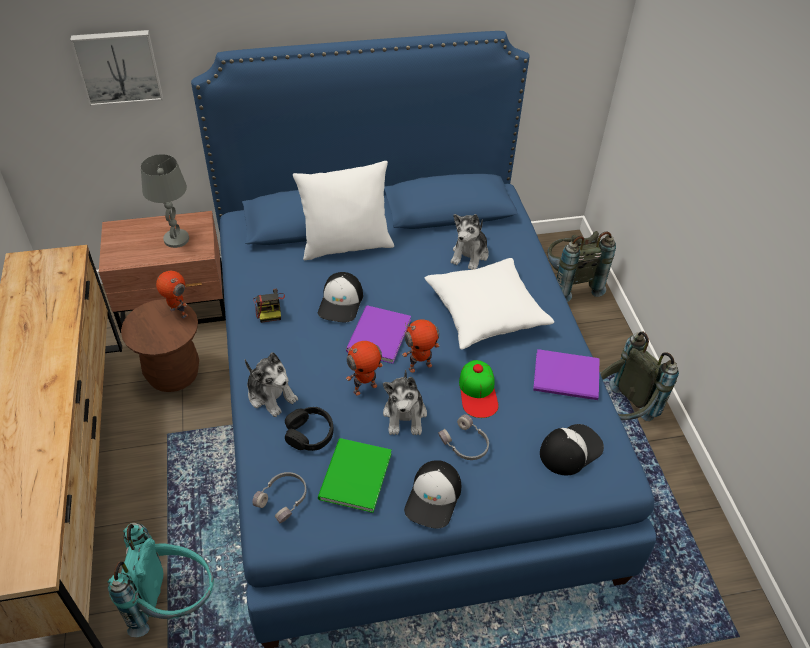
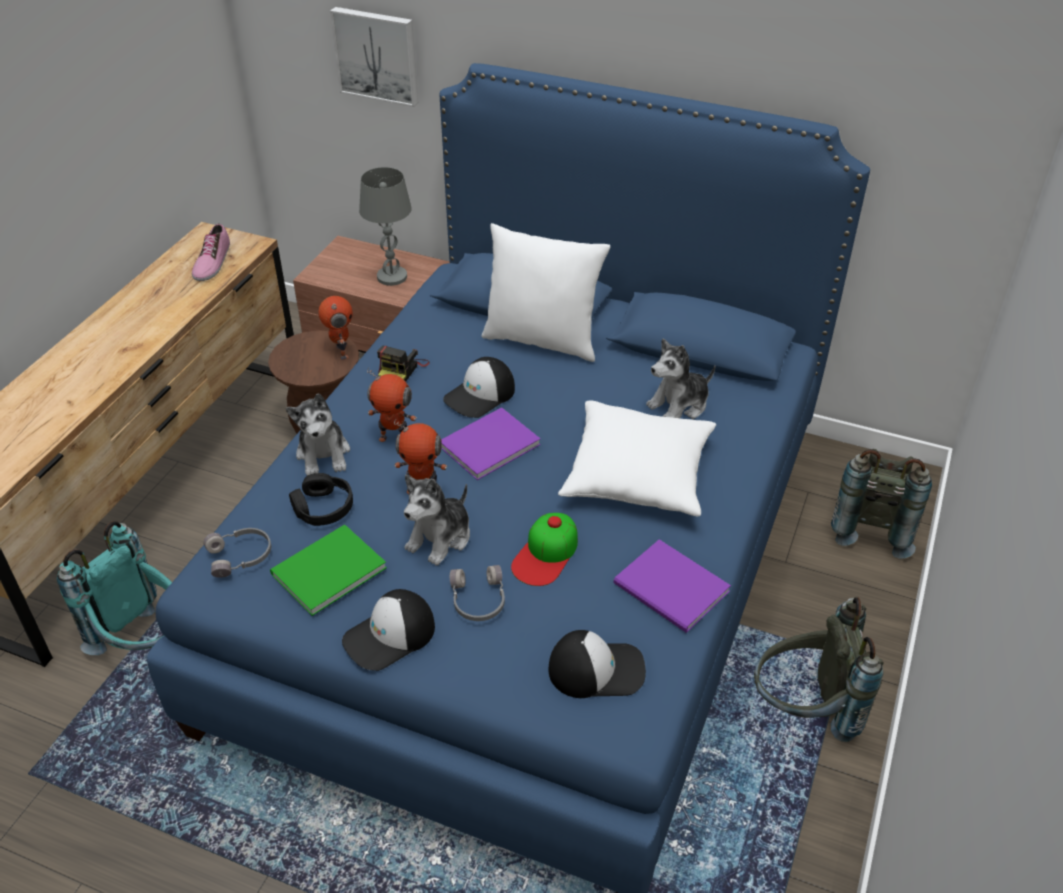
camera: 35 degrees right, 5 degrees down
toy robot [402,319,440,373] -> toy robot moved to [367,368,417,442]
none -> shoe [192,224,230,281]

